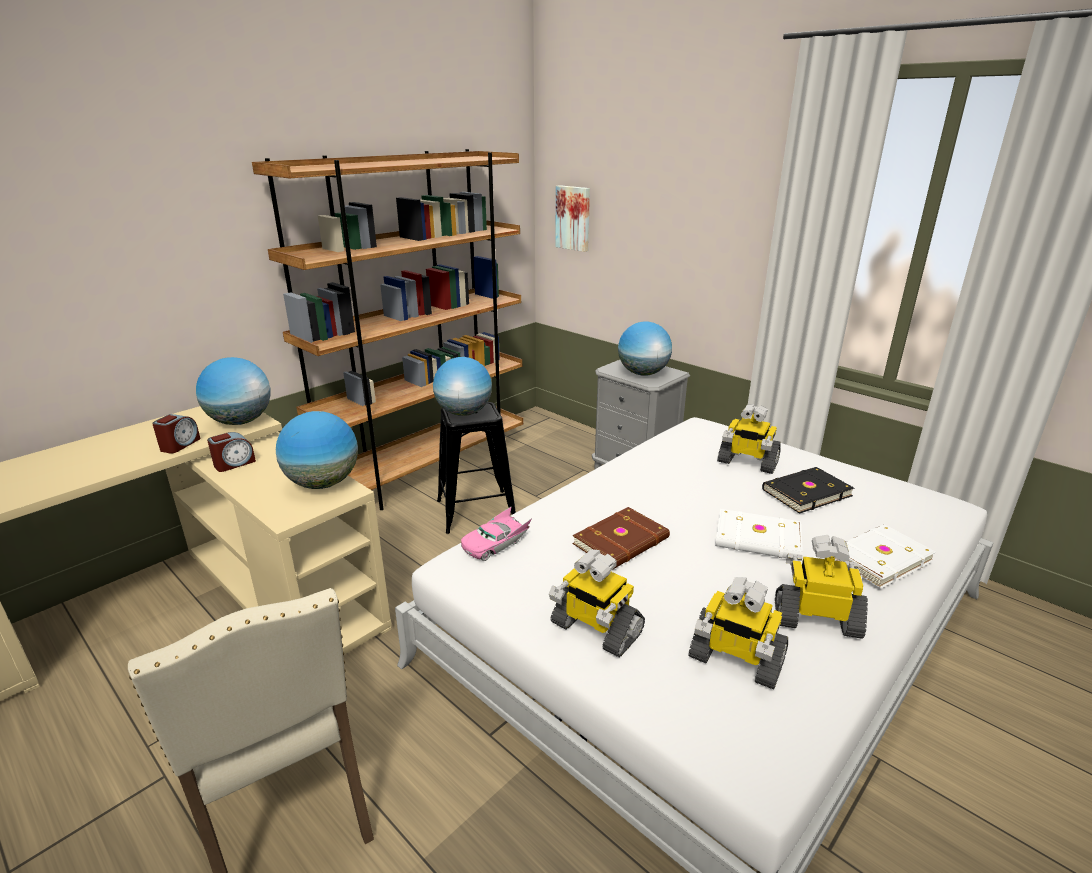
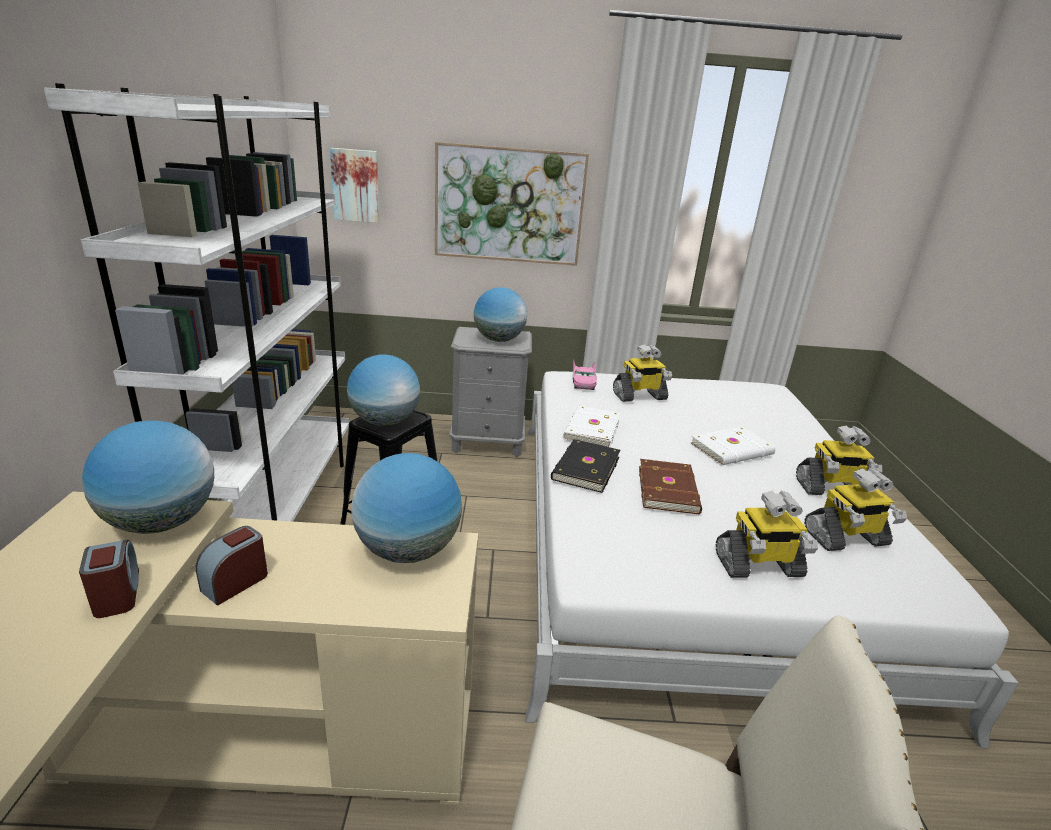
camera: 45 degrees left, 0 degrees up
alarm clock [207,432,256,472] -> alarm clock turned 150 degrees counterclockwise [196,526,268,606]
brown bookcase [252,149,523,510] -> white bookcase [44,83,349,522]
pink toy car [461,506,532,561] -> pink toy car moved to [573,361,597,390]
black book [762,467,854,514] -> black book moved to [551,439,620,493]
toy robot [775,535,868,639] -> toy robot turned 150 degrees counterclockwise [796,425,883,495]
white book [835,524,936,588] -> white book moved to [563,406,621,447]
none -> picture [435,142,589,266]

